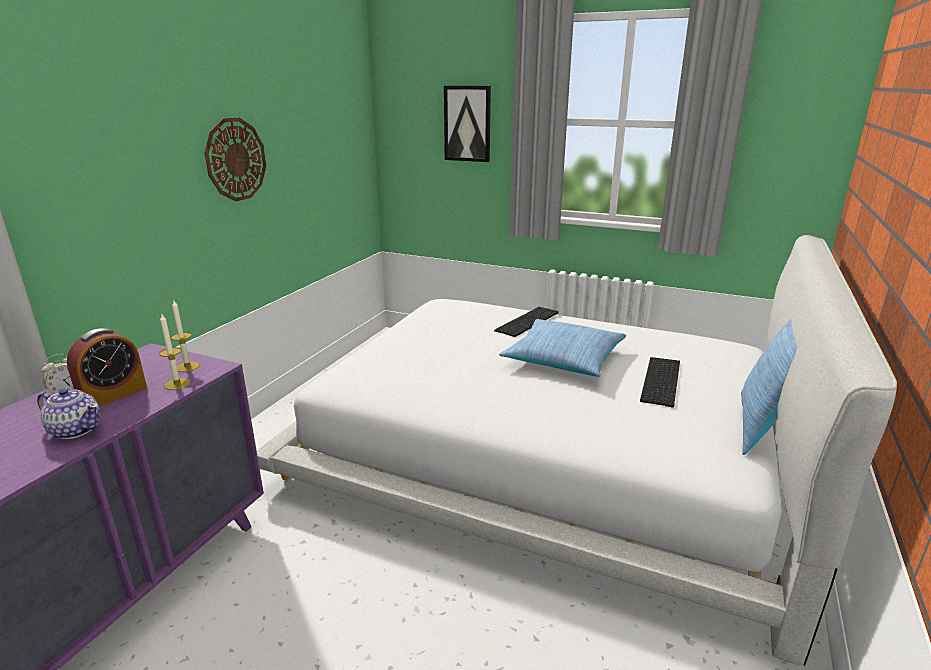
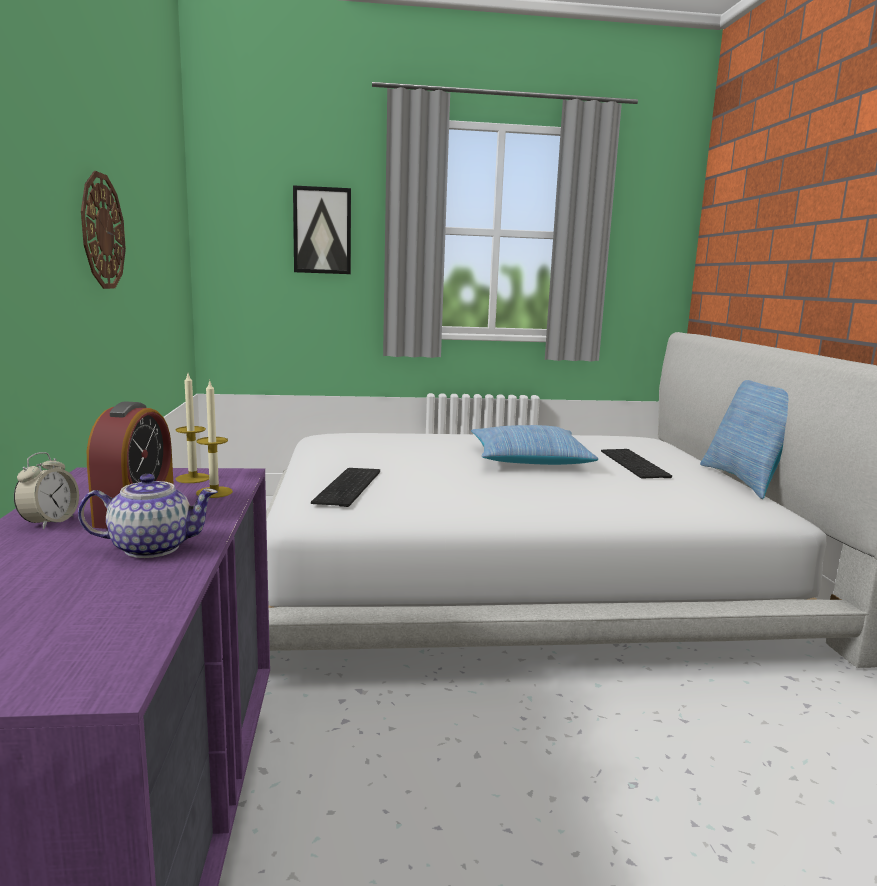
camera: 30 degrees left, 10 degrees down
keyboard [494,307,559,337] -> keyboard moved to [311,468,380,507]

